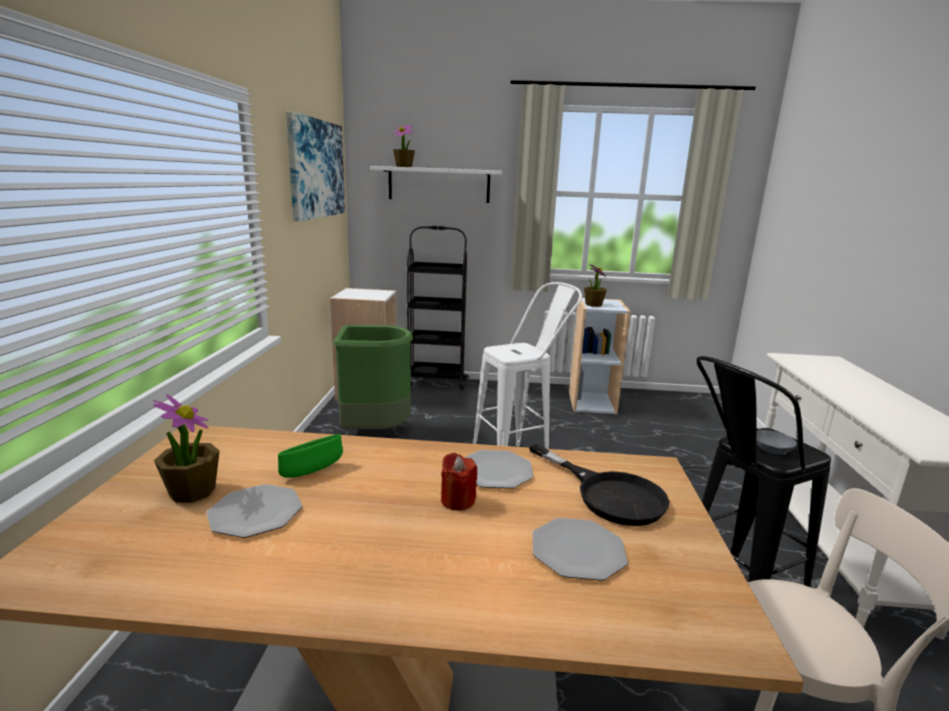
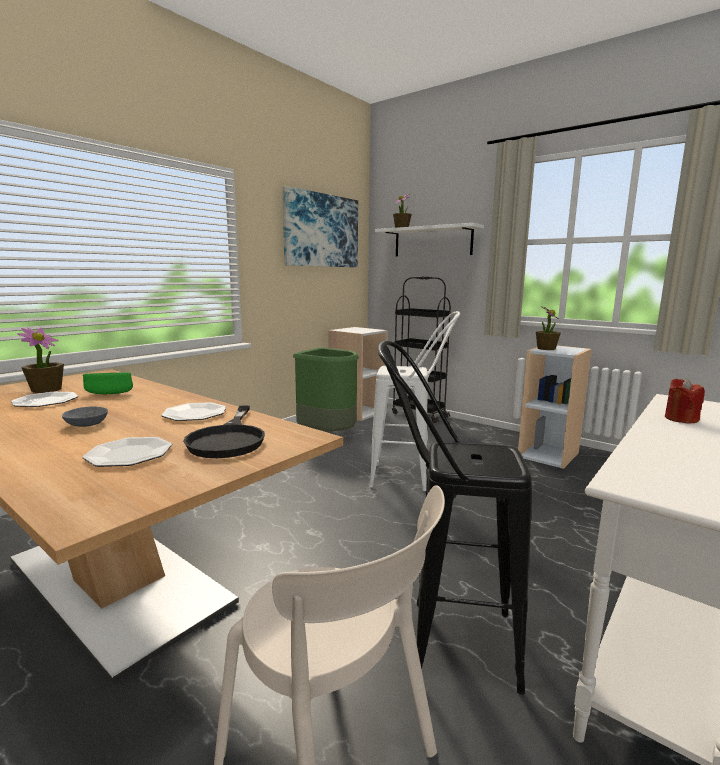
camera: 35 degrees right, 5 degrees down
red candle [441,453,477,510] -> red candle moved to [665,378,705,424]
grey bowl [756,430,797,454] -> grey bowl moved to [62,407,108,427]

